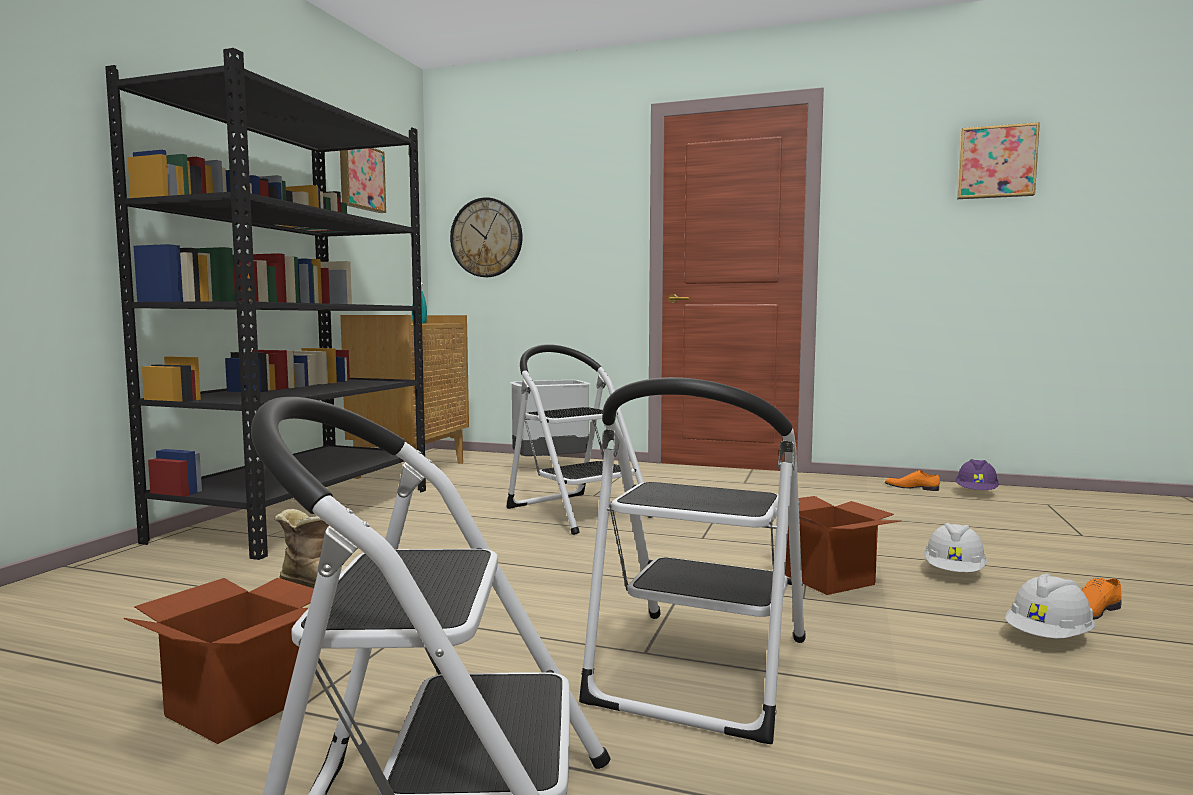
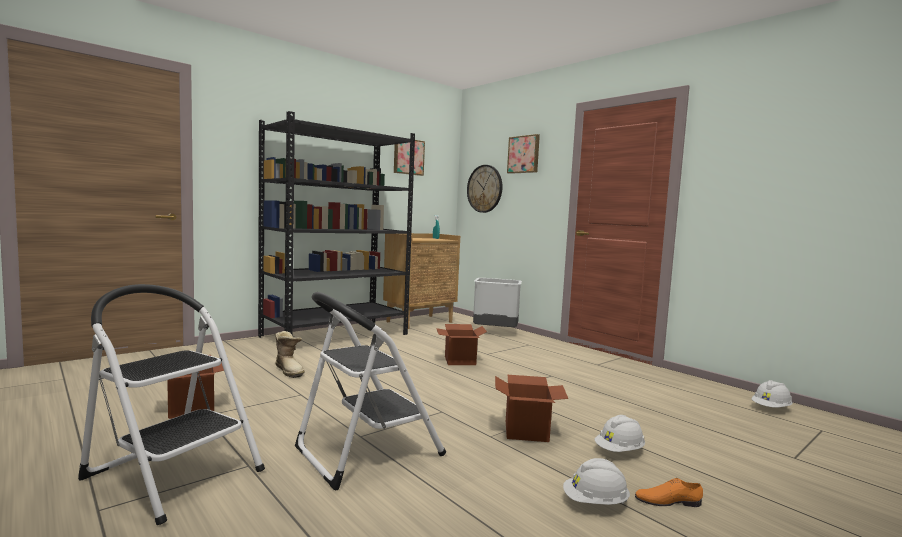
camera: 30 degrees right, 0 degrees up
step ladder [506,344,652,535] -> cardboard box [436,324,487,365]
orange shoe [885,470,940,491] -> none
purple hard hat [955,459,999,490] -> white hard hat [752,380,793,408]
picture [957,122,1040,199] -> picture moved to [507,134,540,174]

